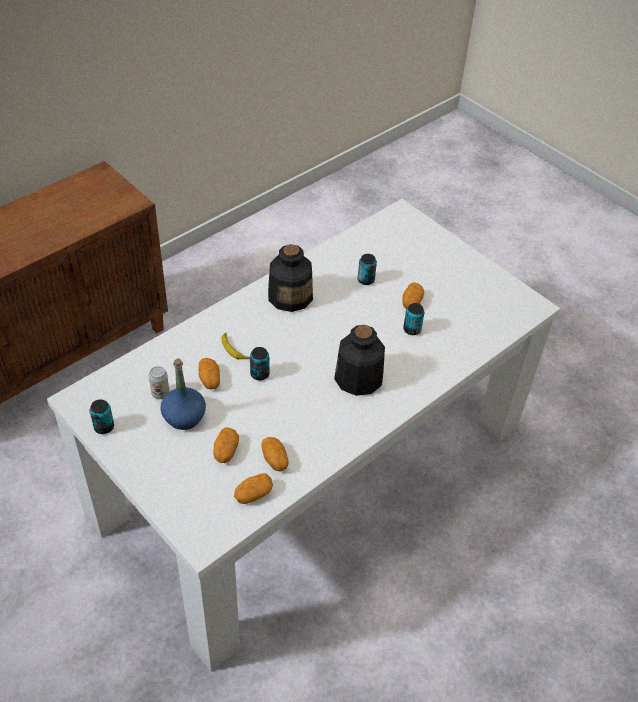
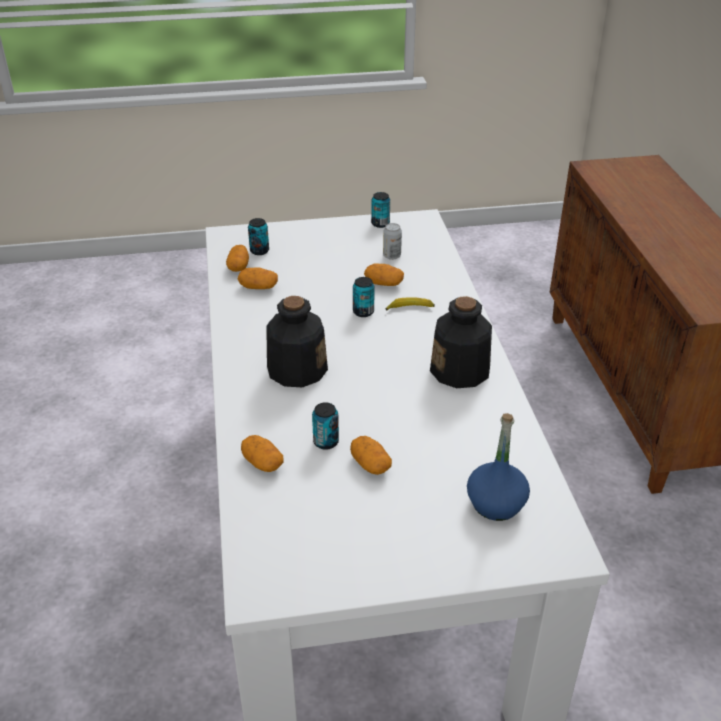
camera: 125 degrees right, 10 degrees down
blue bottle [160,359,206,430] -> blue bottle moved to [467,413,530,521]
potato [214,427,239,463] -> potato moved to [241,435,284,472]
can [358,254,377,285] -> can moved to [248,218,269,255]

